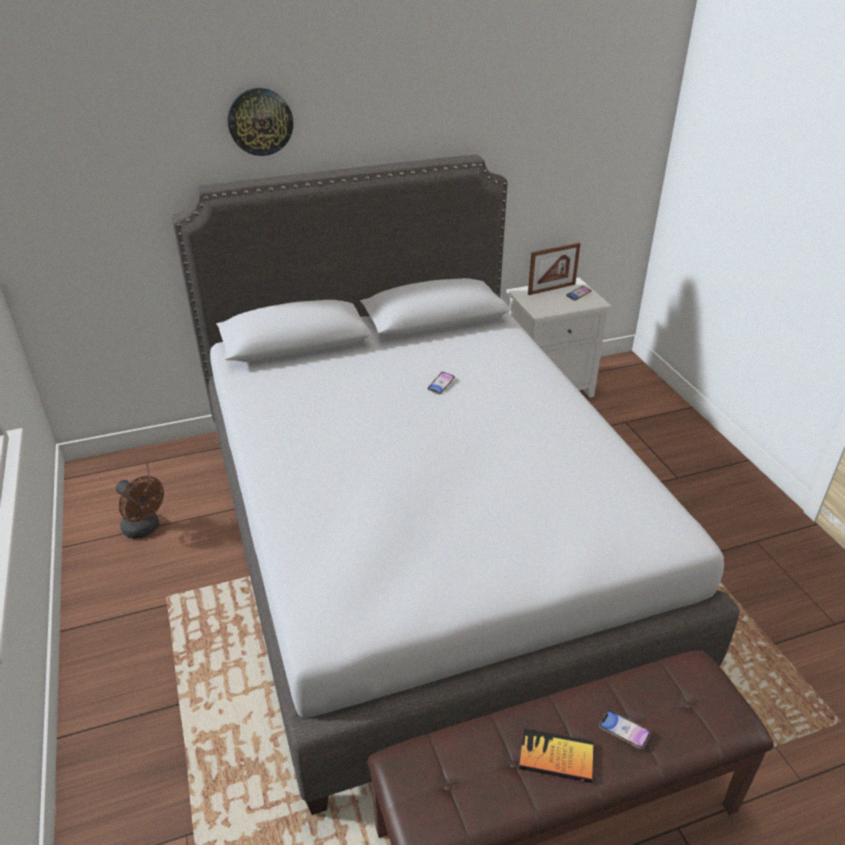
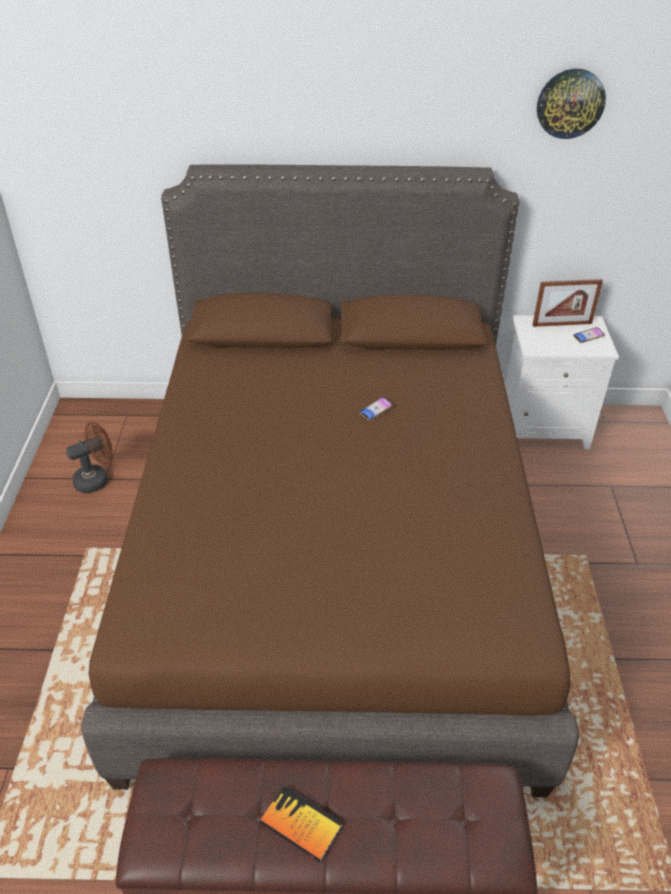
camera: 20 degrees right, 5 degrees up
brown fan [116,476,164,539] -> brown fan turned 90 degrees counterclockwise [66,421,113,493]
grey bed [171,154,740,815] -> brown bed [81,164,579,797]
wall clock [228,88,293,156] -> wall clock moved to [537,69,606,139]
phone [599,710,651,749] -> none

